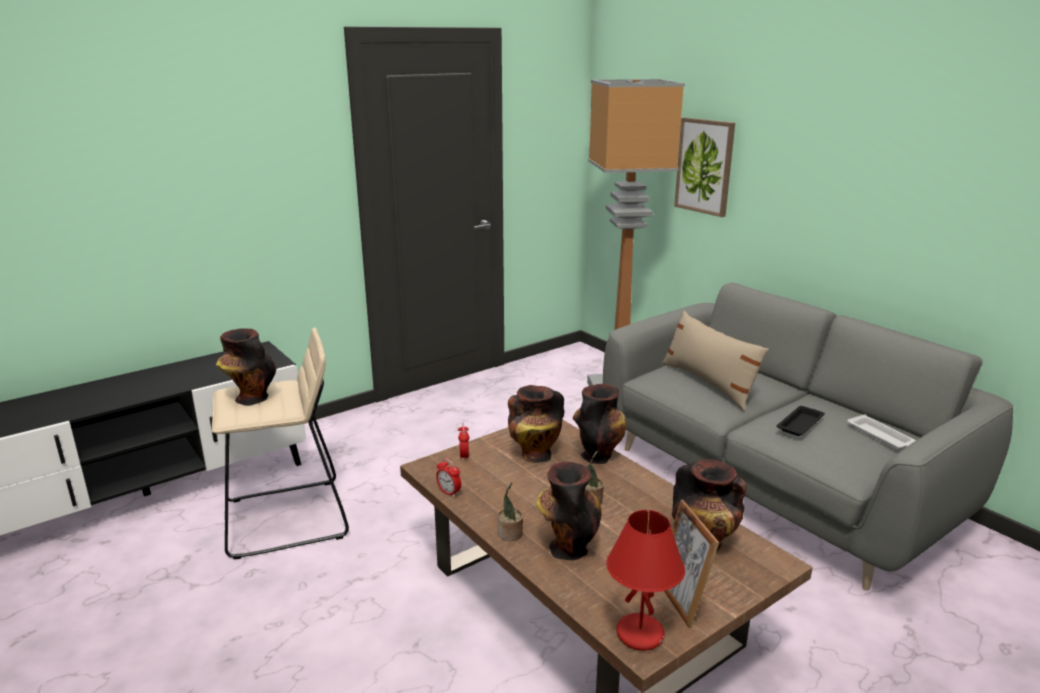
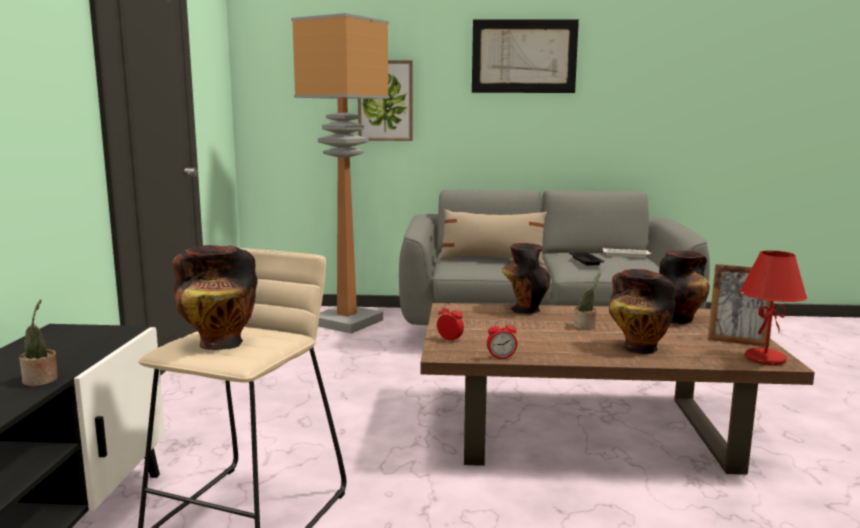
camera: 50 degrees left, 10 degrees down
potted plant [498,482,523,541] -> potted plant moved to [19,299,58,386]
vase [508,385,565,463] -> none
none -> picture [472,19,579,93]

